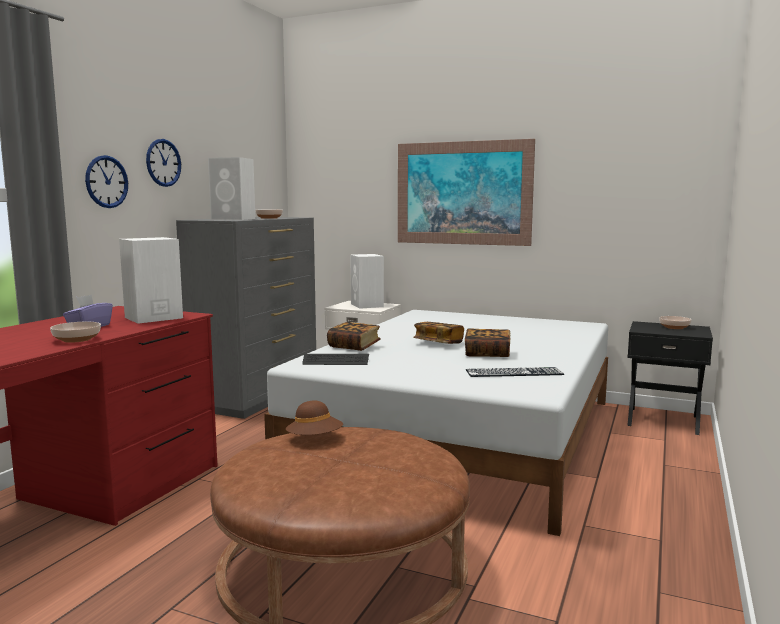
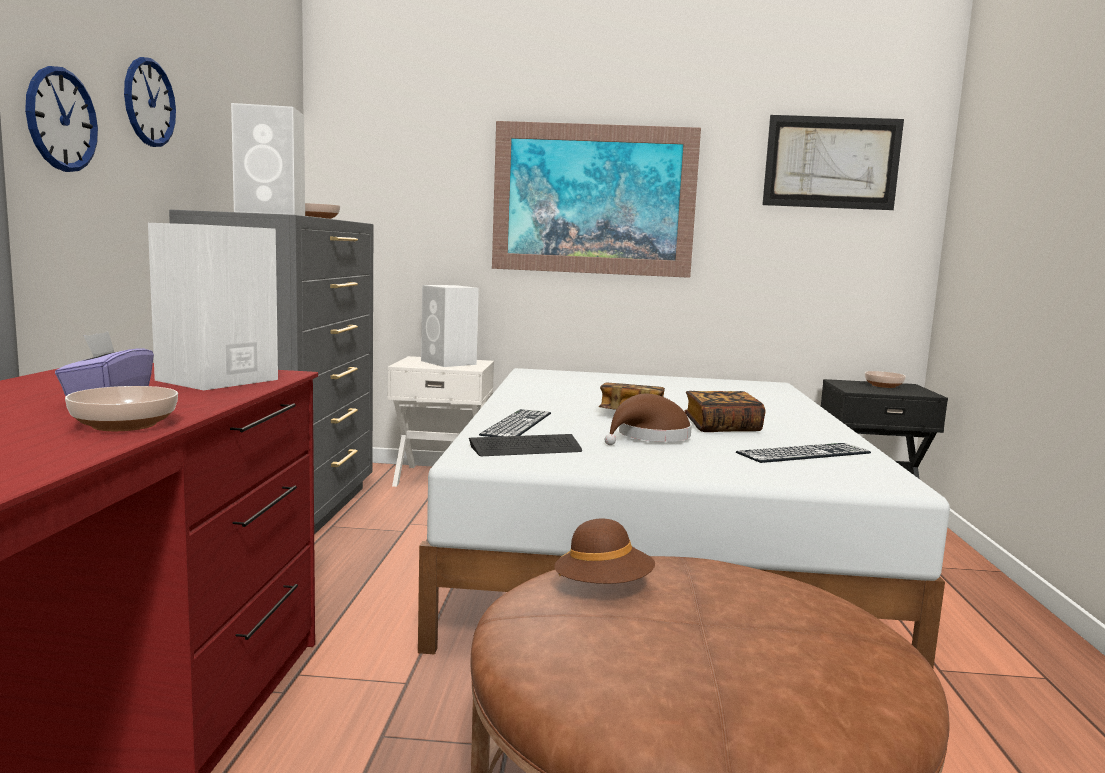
camera: 20 degrees left, 0 degrees up
book [327,322,381,351] -> keyboard [479,409,551,437]
none -> brown hat [604,394,692,445]
none -> picture [762,115,904,210]

